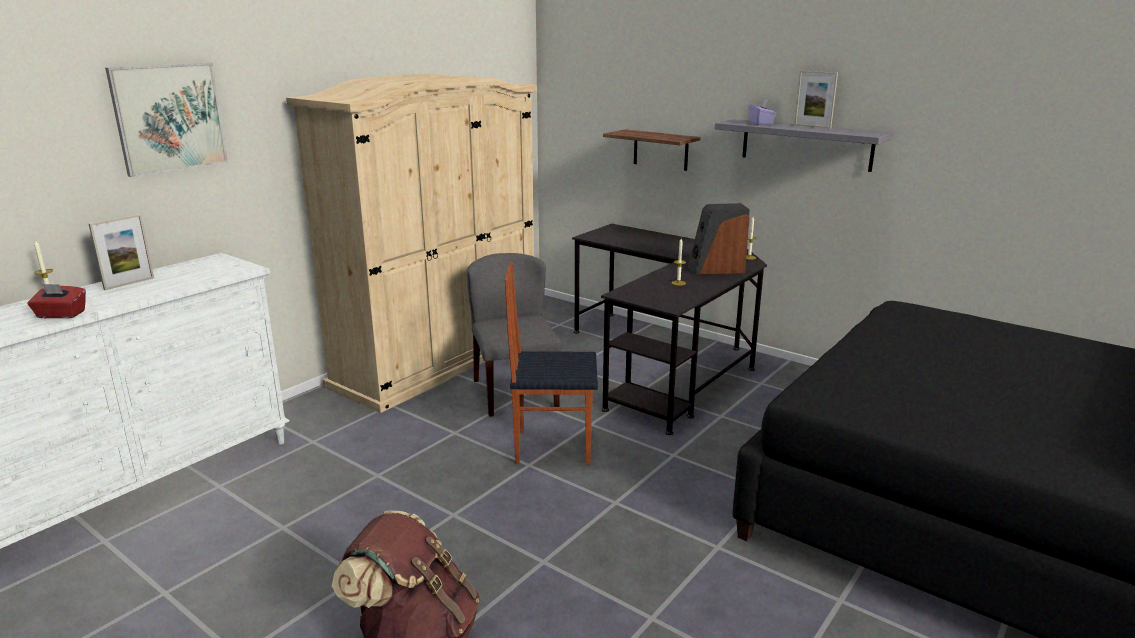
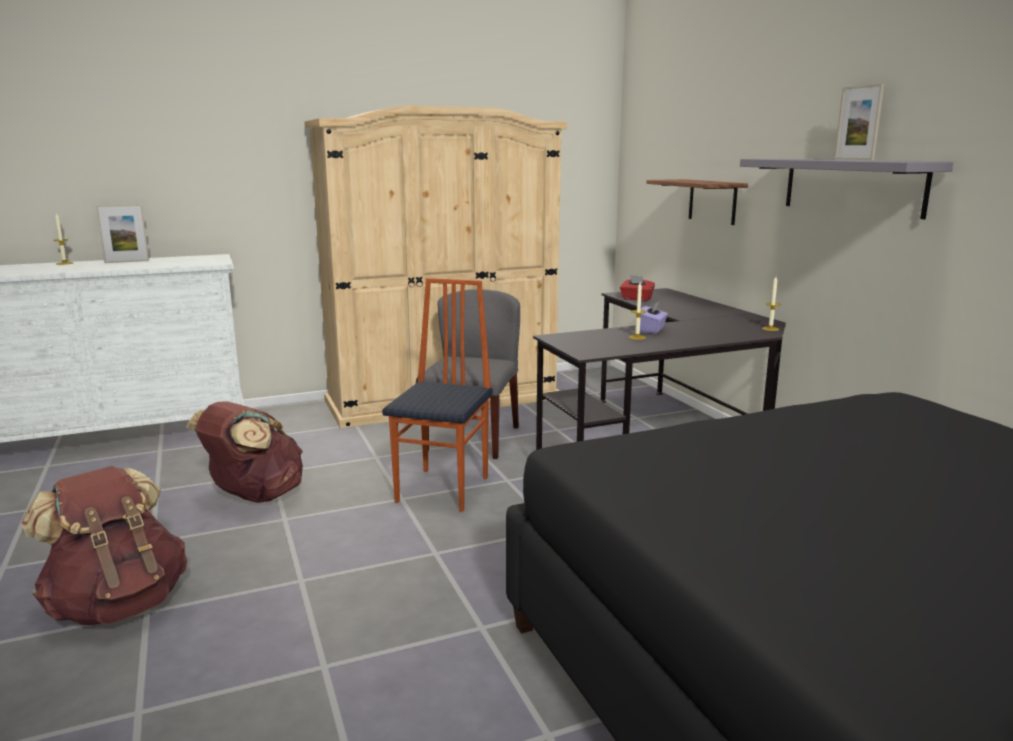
camera: 30 degrees right, 5 degrees down
red tissue box [27,284,86,318] -> red tissue box moved to [620,275,655,301]
picture [105,63,228,177] -> none
chair [505,262,598,464] -> chair turned 75 degrees clockwise [382,278,493,512]
speaker [688,203,750,275] -> none
purple tissue box [748,99,776,125] -> purple tissue box moved to [640,301,668,334]
none -> brown backpack [186,401,303,503]

